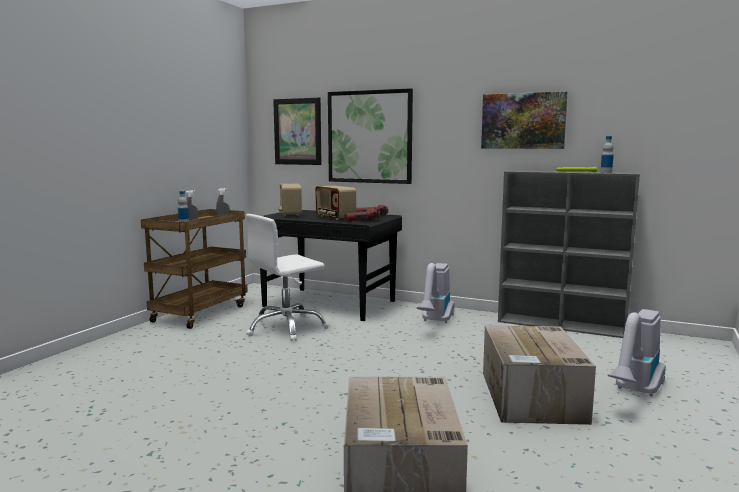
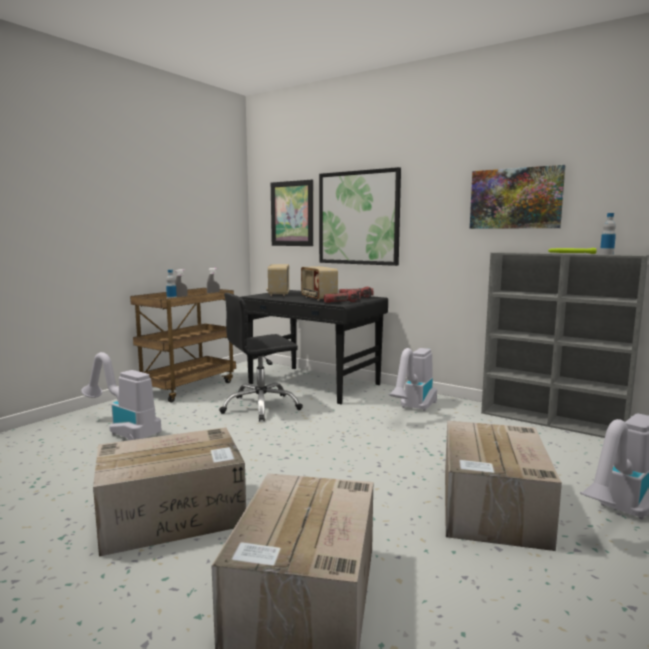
camera: 10 degrees right, 0 degrees up
white office chair [246,214,329,341] -> black office chair [219,293,303,422]
none -> vacuum cleaner [81,352,161,440]
none -> cardboard box [93,427,246,557]

